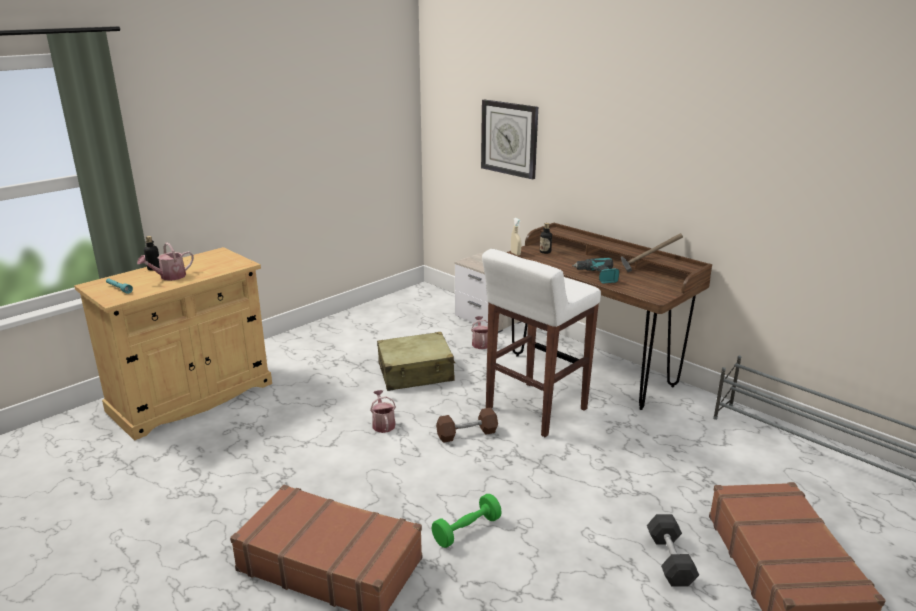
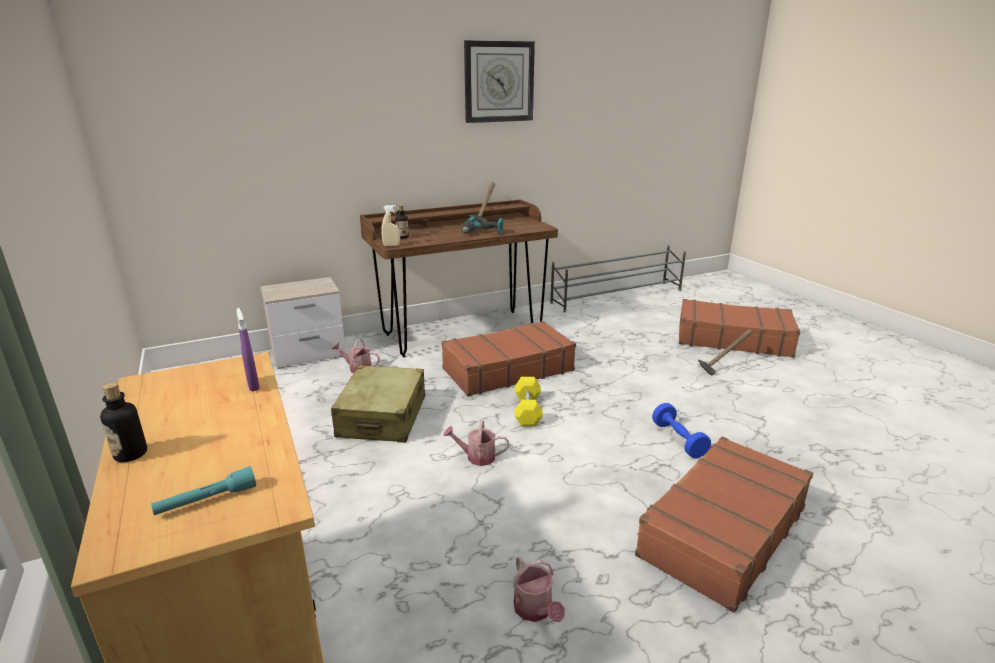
camera: 70 degrees left, 0 degrees up
watering can [137,243,194,281] -> watering can moved to [513,556,565,622]
green dumbbell [432,494,502,548] -> blue dumbbell [652,403,711,458]
brown dumbbell [436,407,498,443] -> yellow dumbbell [514,377,543,426]
wall clock [481,100,538,180] -> wall clock moved to [464,40,535,123]
white stool [482,249,601,437] -> brown suitcase [442,321,576,396]
grey dumbbell [647,514,699,587] -> hammer [698,329,753,376]
none -> purple spray bottle [237,308,260,391]

